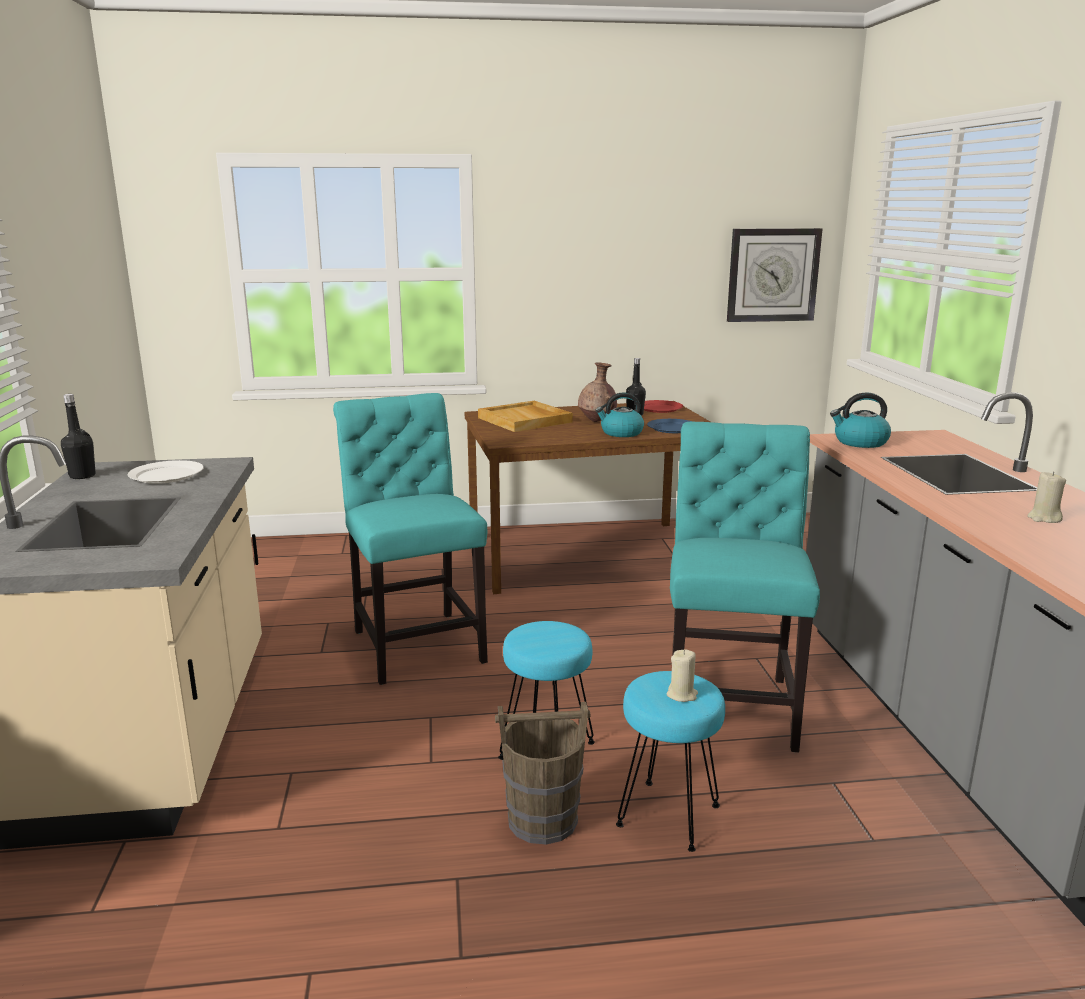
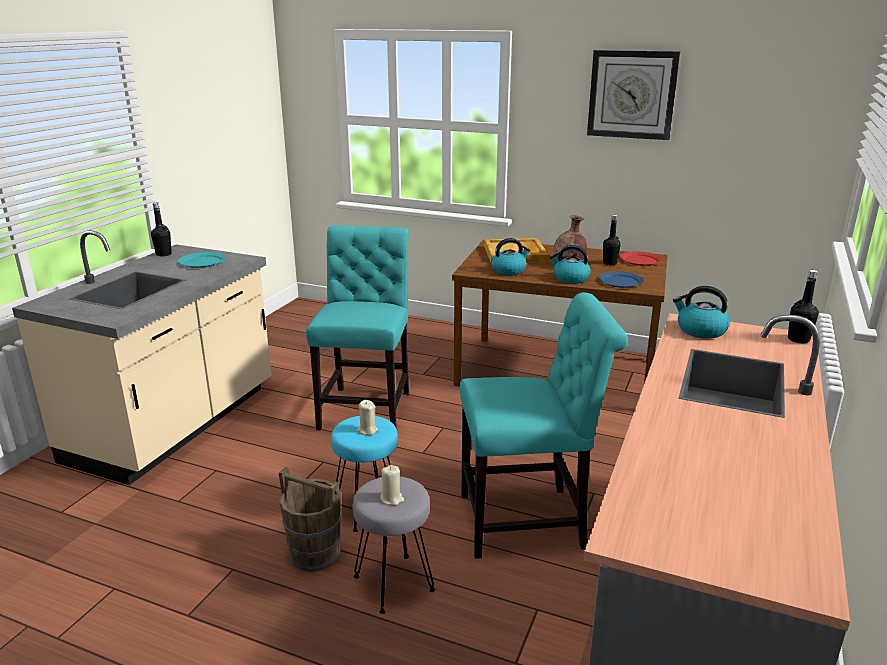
camera: 30 degrees right, 5 degrees up
white plate [128,460,204,484] -> turquoise plate [178,252,226,268]
turquoise stool [616,671,725,852] -> grey stool [353,477,435,614]
turquoise chair [670,422,820,752] -> turquoise chair turned 45 degrees clockwise [460,292,628,559]
wall clock [727,228,822,322] -> wall clock moved to [587,50,680,140]
beige candle [1027,471,1066,523] -> beige candle moved to [357,400,378,435]
none -> kettle [491,238,530,276]
none -> black bottle [788,270,819,344]

